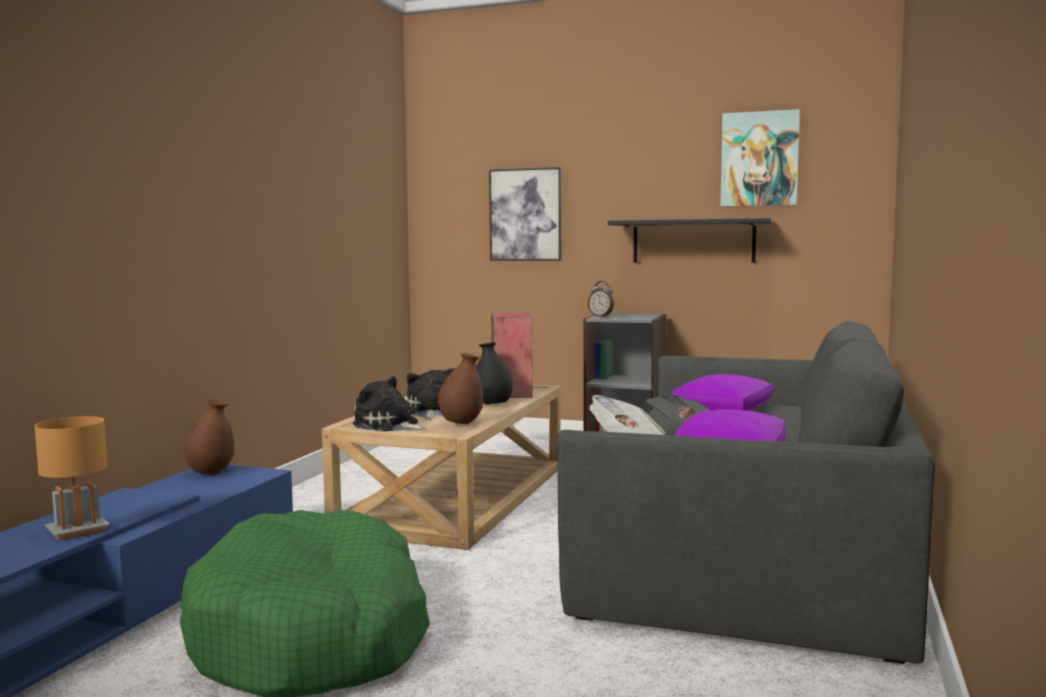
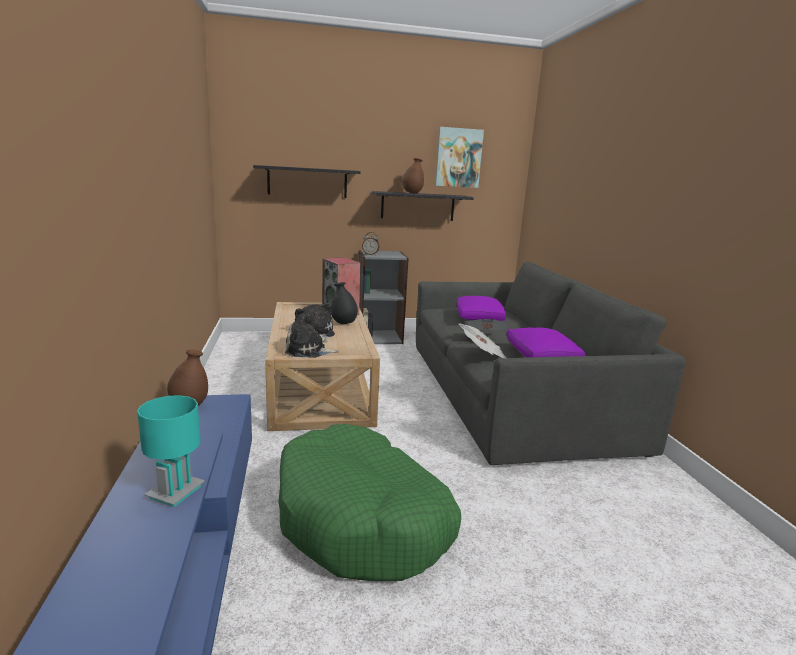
camera: 30 degrees left, 10 degrees up
brown table lamp [35,416,110,541] -> turquoise table lamp [137,395,205,507]
brown vase [438,353,483,424] -> brown vase moved to [402,158,424,194]
picture [489,167,561,260] -> black shelf [253,165,361,198]

